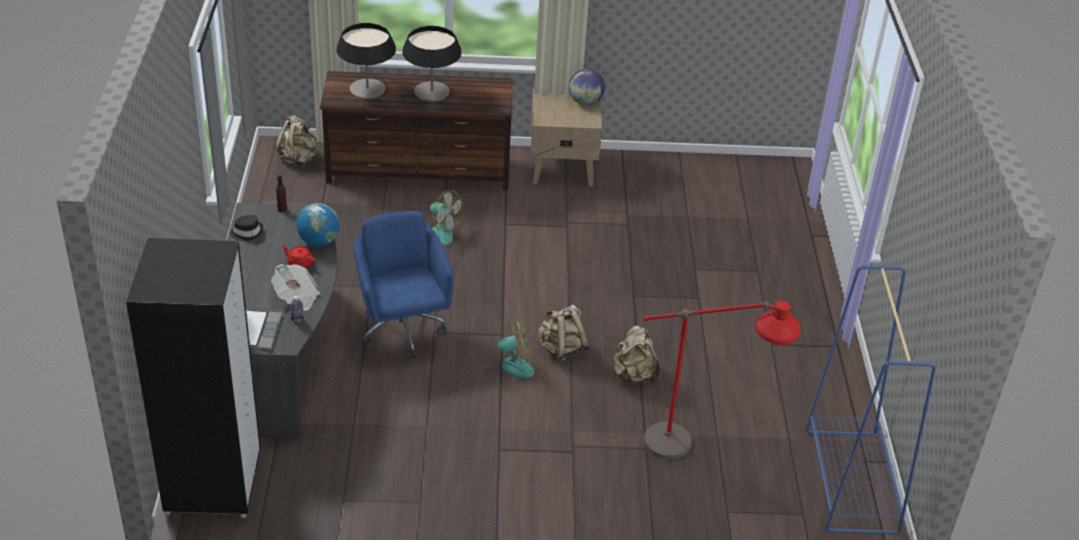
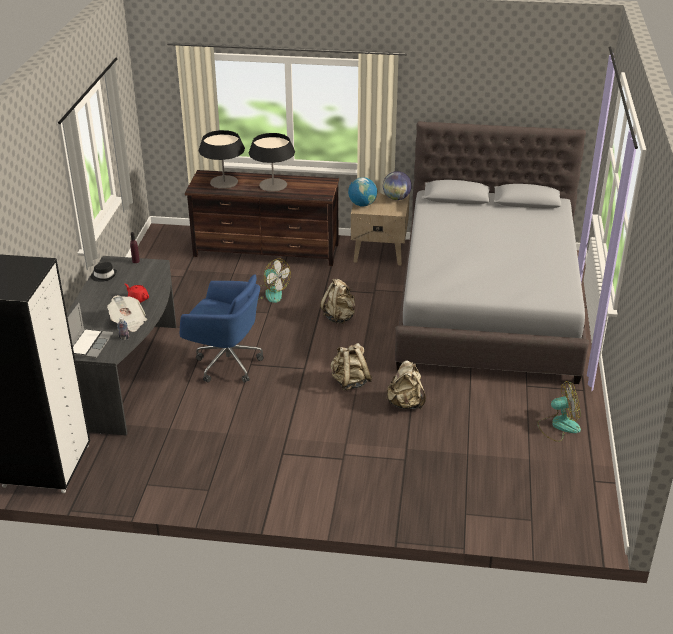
camera: 10 degrees right, 5 degrees down
beige backpack [275,116,316,167] -> beige backpack moved to [320,279,355,324]
globe [296,203,340,246] -> globe moved to [348,177,377,206]
blue office chair [353,211,454,359] -> blue office chair turned 120 degrees clockwise [180,274,264,383]
fan [485,318,534,389] -> fan moved to [538,381,581,442]
red floor lamp [643,300,801,460] -> none
blue clothes rack [806,266,936,534] -> none
none -> grey bed [395,121,589,384]

